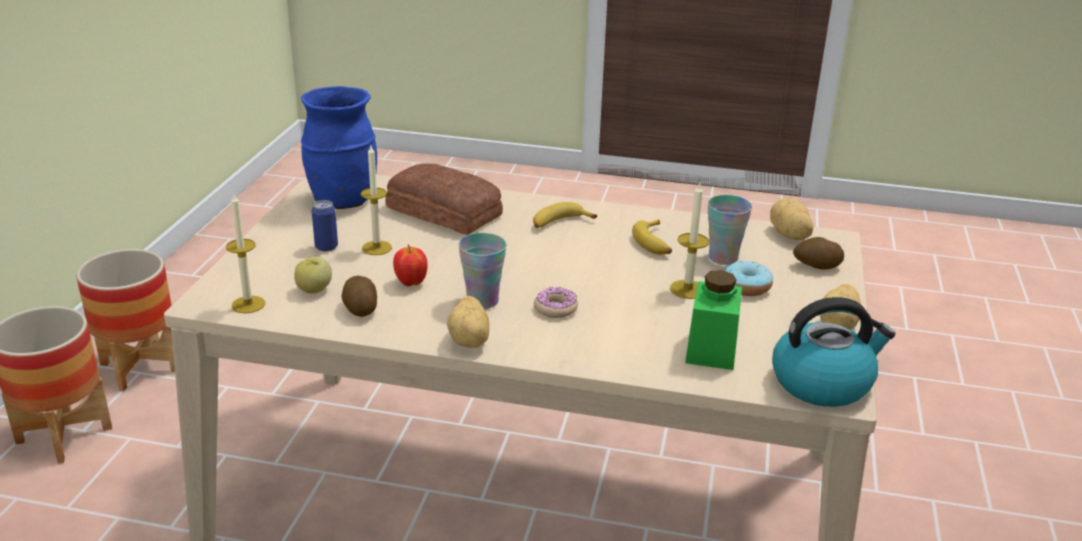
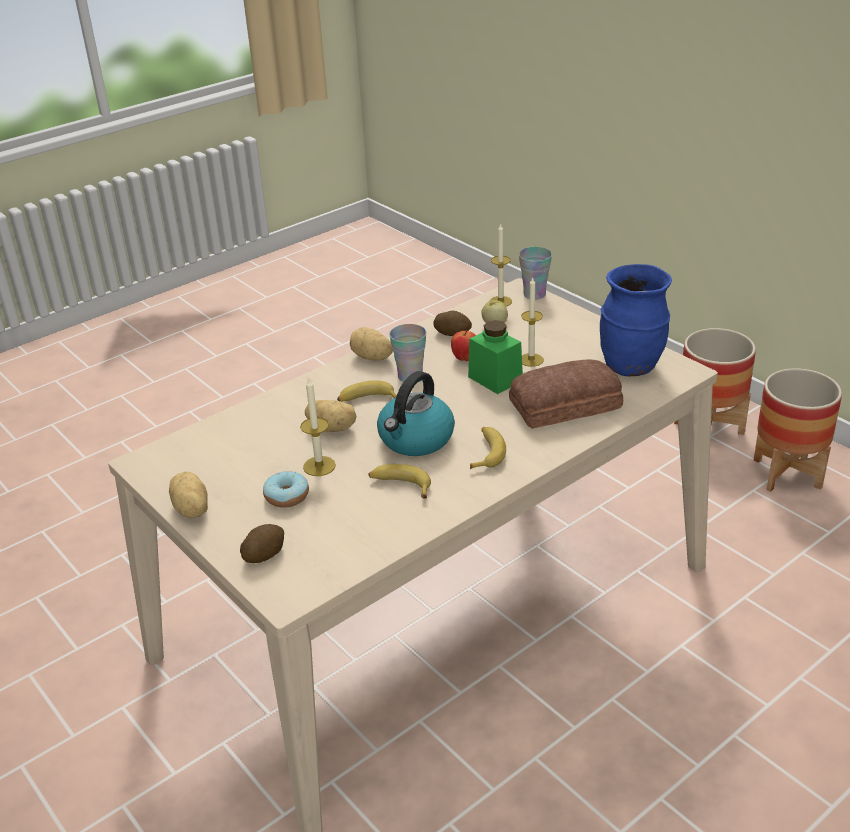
camera: 130 degrees right, 5 degrees up
can [311,200,338,252] -> none
donut [534,287,578,318] -> banana [337,380,397,402]
green jar [685,270,742,370] -> green jar moved to [468,320,523,394]
cup [708,195,752,265] -> cup moved to [519,247,552,300]
potato [770,198,813,240] -> potato moved to [305,400,357,432]
kettle [772,297,896,407] -> kettle moved to [377,371,455,456]

